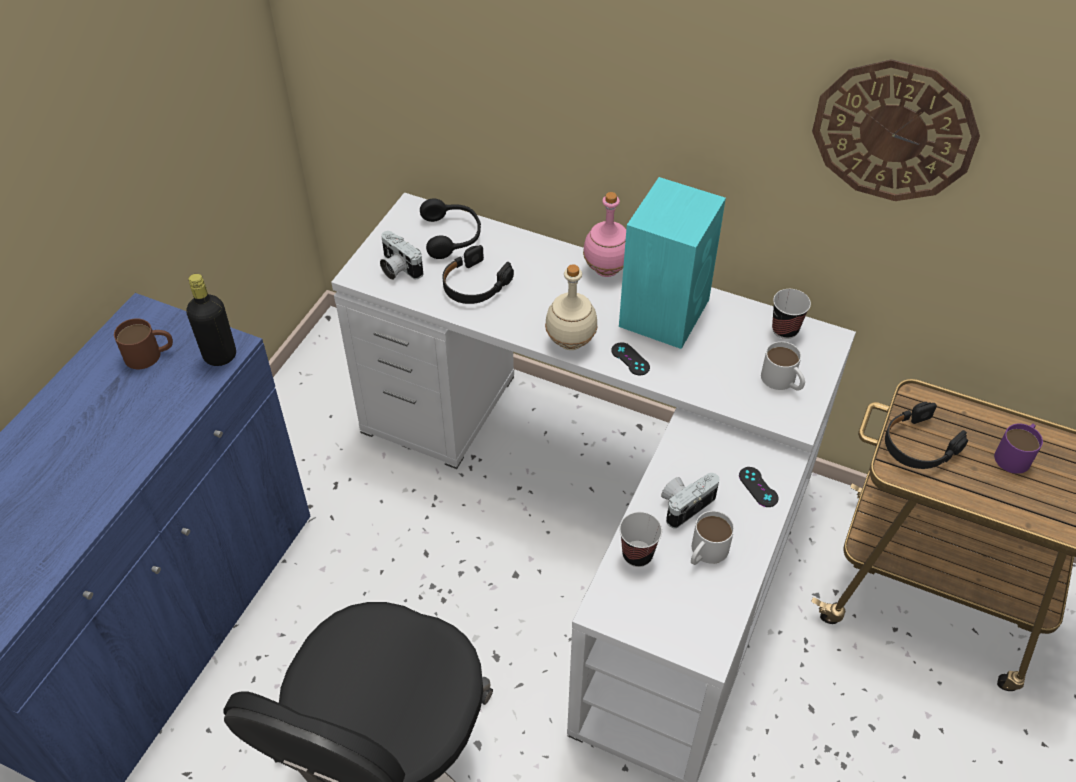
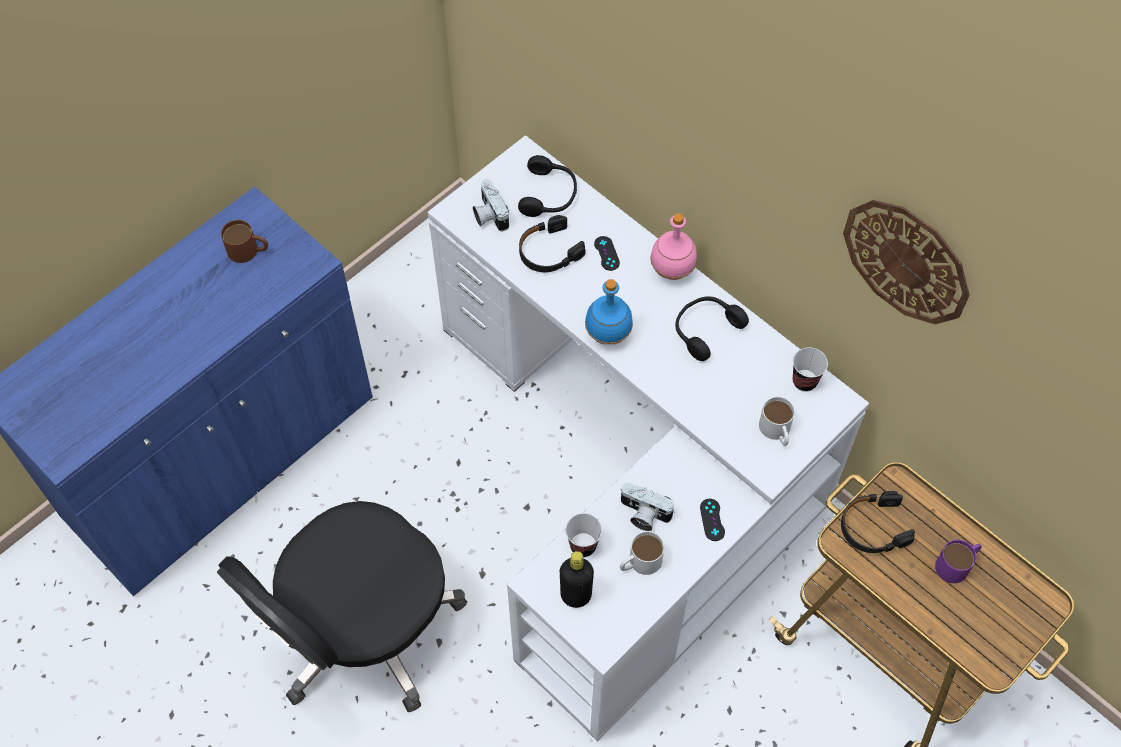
camera: 20 degrees right, 10 degrees up
black bottle [186,274,236,366] -> black bottle moved to [560,551,594,608]
beige bottle [545,264,598,350] -> blue bottle [585,279,633,344]
black game controller [612,342,650,375] -> black game controller moved to [594,236,620,271]
turquoise speaker [619,177,726,349] -> black headphones [675,296,749,361]
camera [661,473,719,528] -> camera turned 135 degrees counterclockwise [620,483,675,531]

